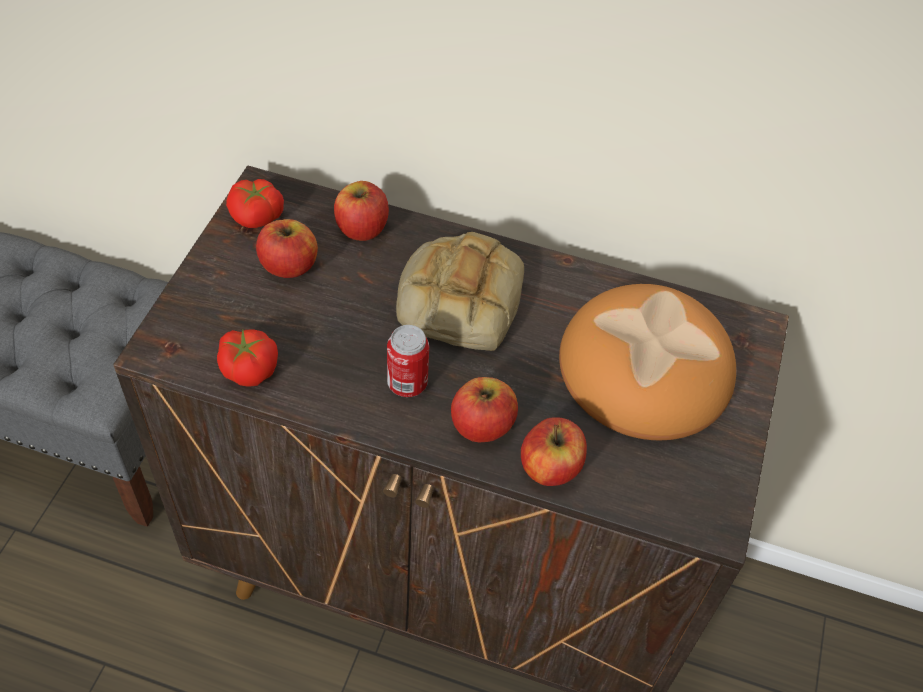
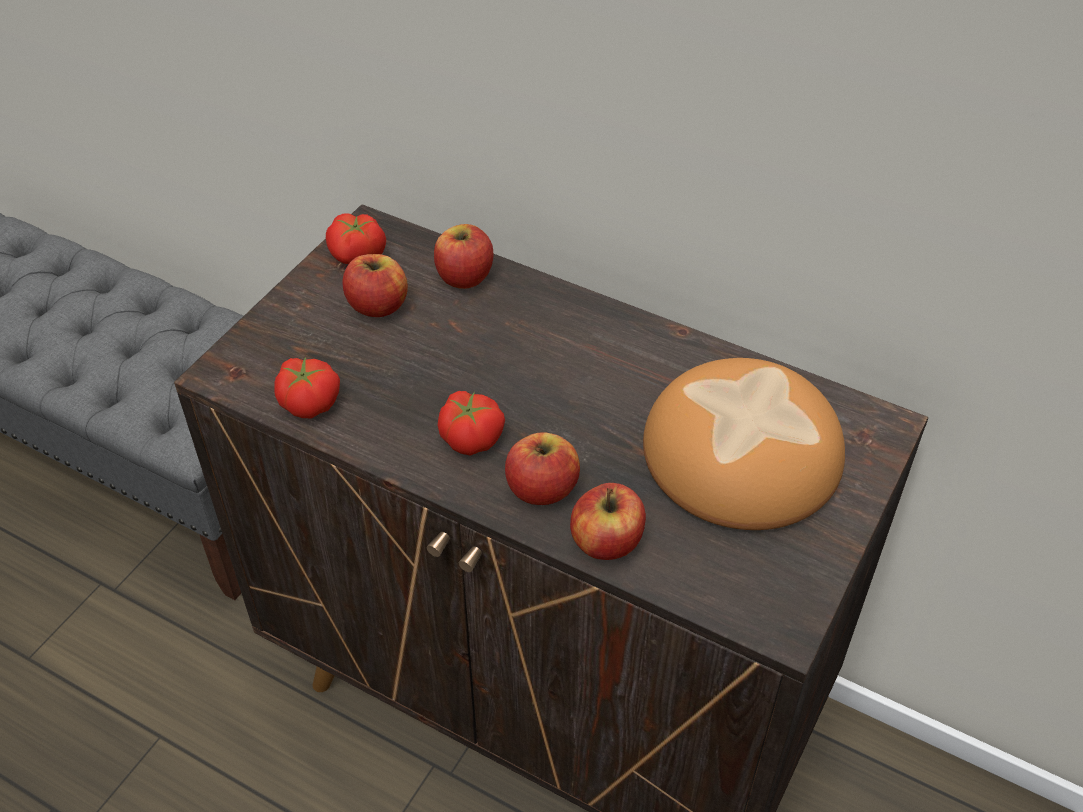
camera: 15 degrees right, 5 degrees down
can [387,325,429,397] -> tomato [438,391,505,456]
bread [396,232,524,351] -> none

